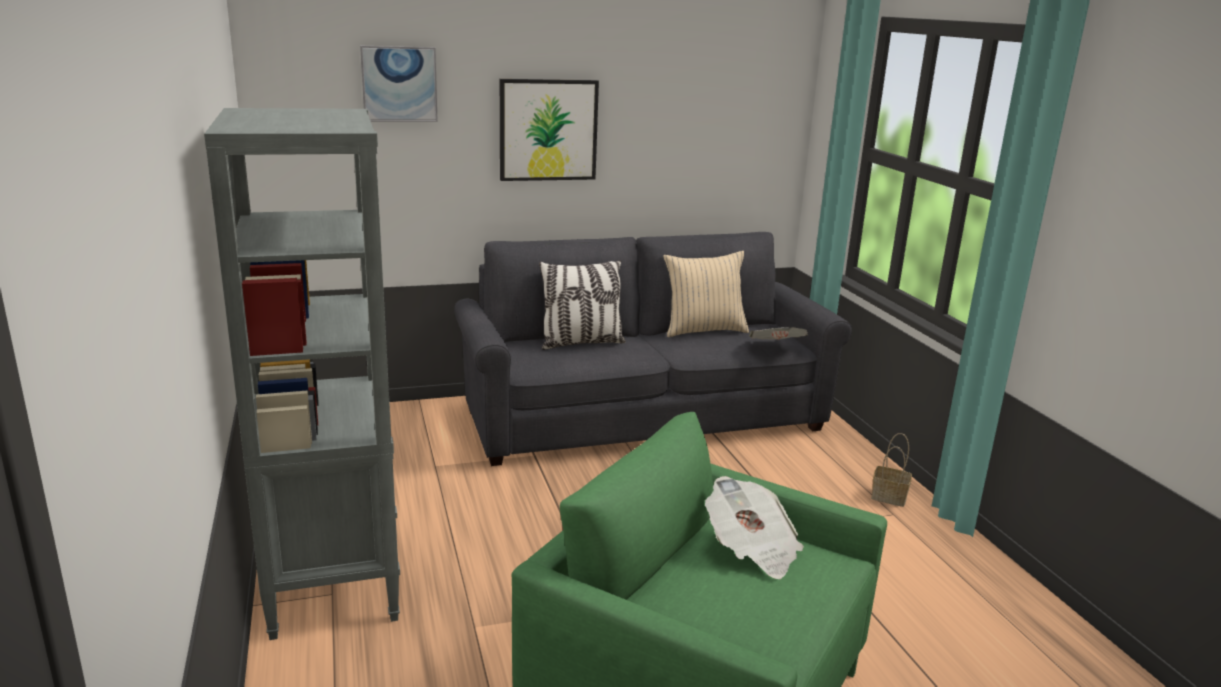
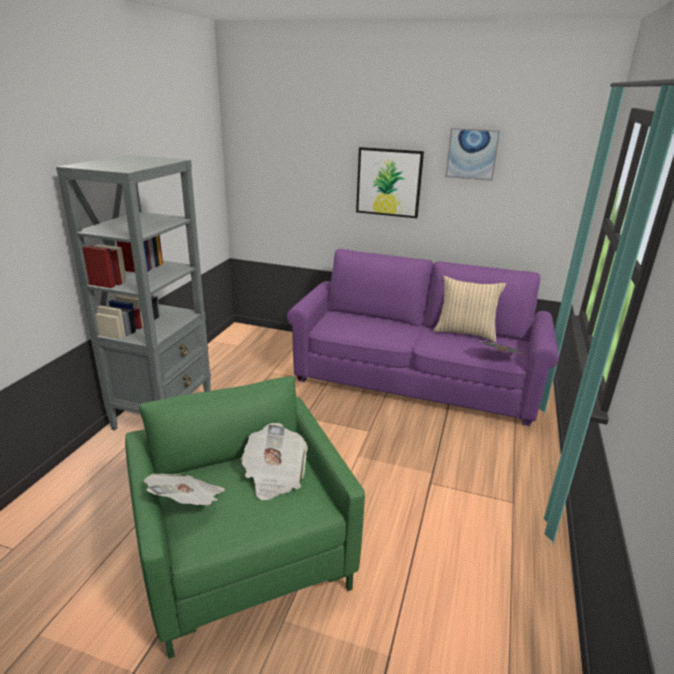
camera: 35 degrees right, 5 degrees up
picture [360,46,438,122] -> picture moved to [445,128,500,181]
grey sofa [454,232,852,466] -> purple sofa [287,249,559,426]
pillow [539,260,626,350] -> none
basket [871,433,912,507] -> none
none -> newspaper [144,474,225,506]

